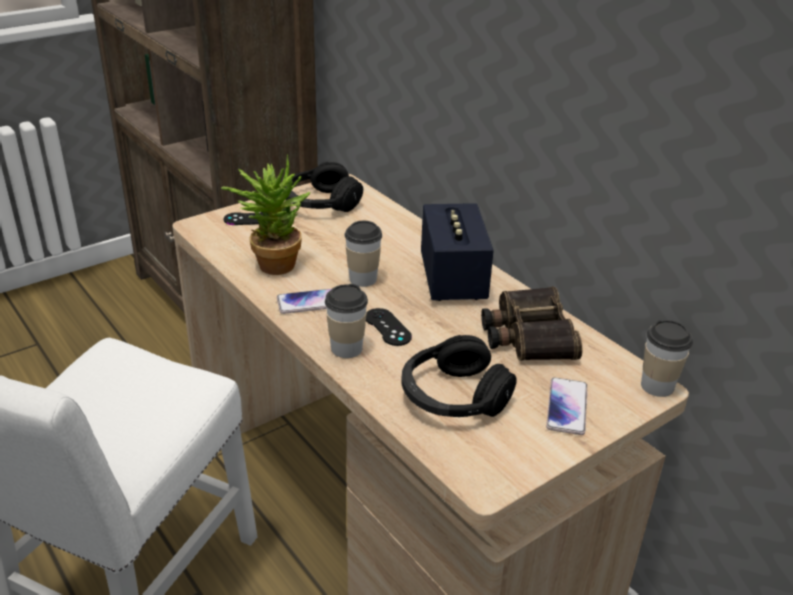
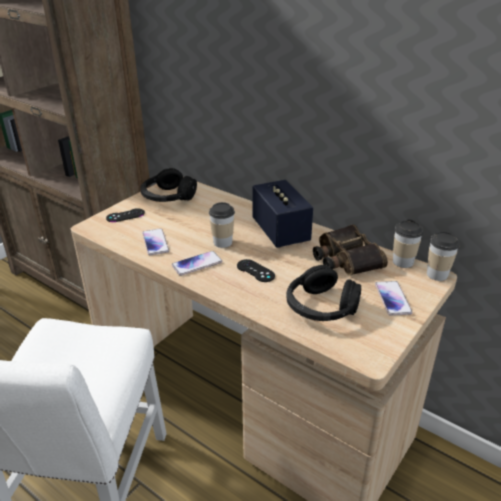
camera: 15 degrees left, 0 degrees up
potted plant [221,154,311,275] -> phone [142,228,169,255]
cup [325,284,368,358] -> cup moved to [393,219,423,268]

